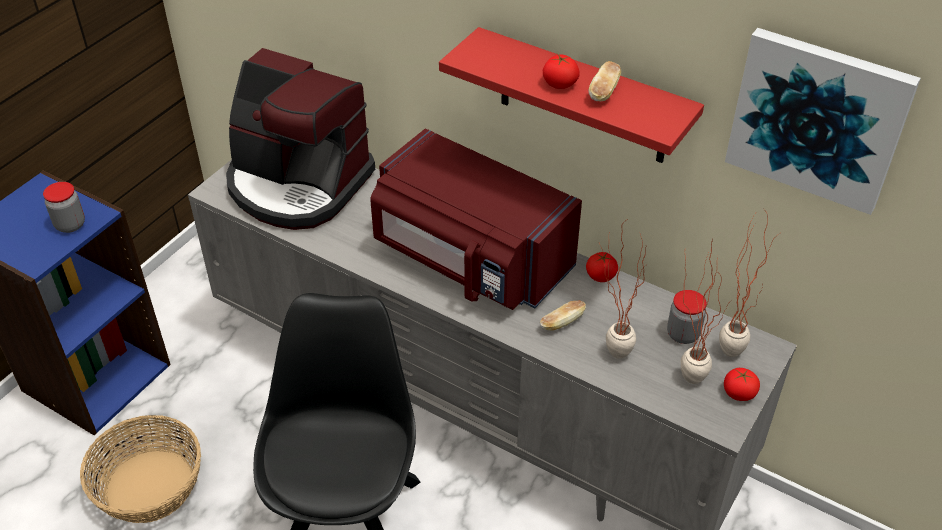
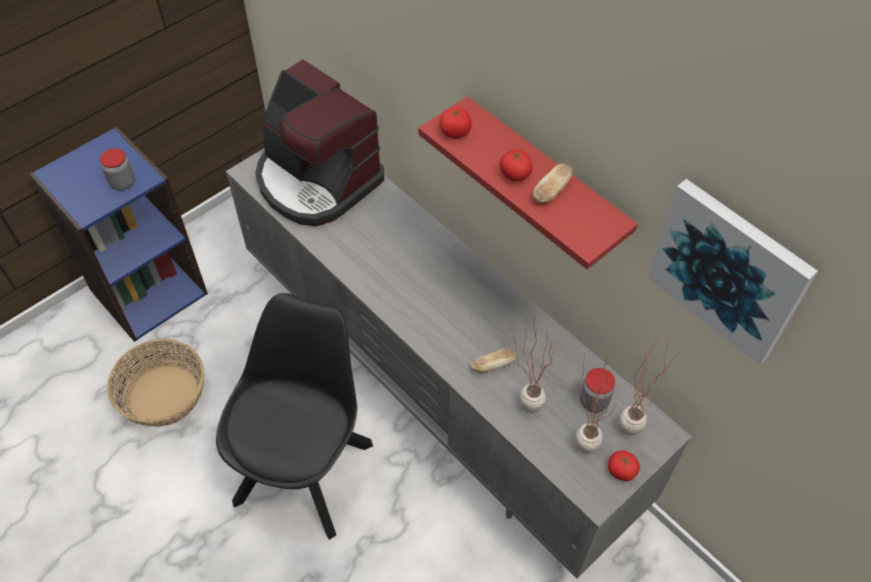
camera: 15 degrees right, 10 degrees up
red microwave [370,129,582,310] -> none
tomato [586,252,618,282] -> tomato moved to [439,107,472,138]

